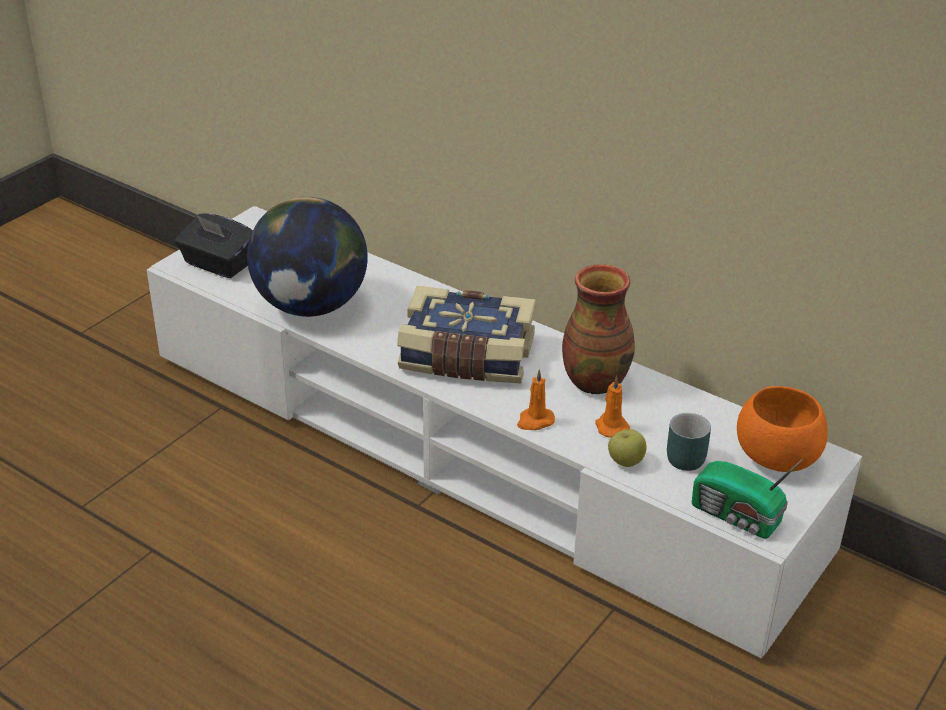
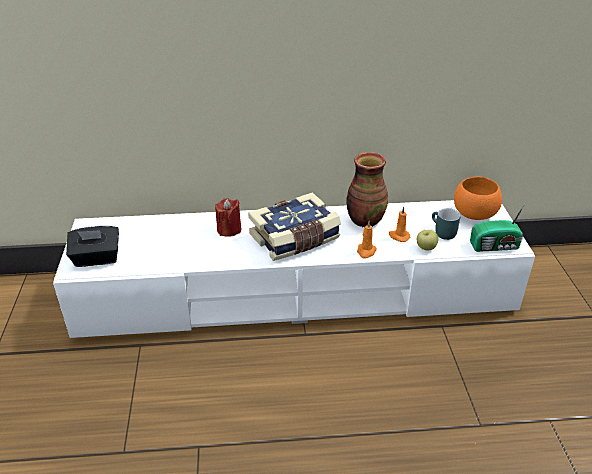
camera: 40 degrees left, 0 degrees up
globe [247,197,368,317] -> none
none -> red candle [215,198,241,237]

